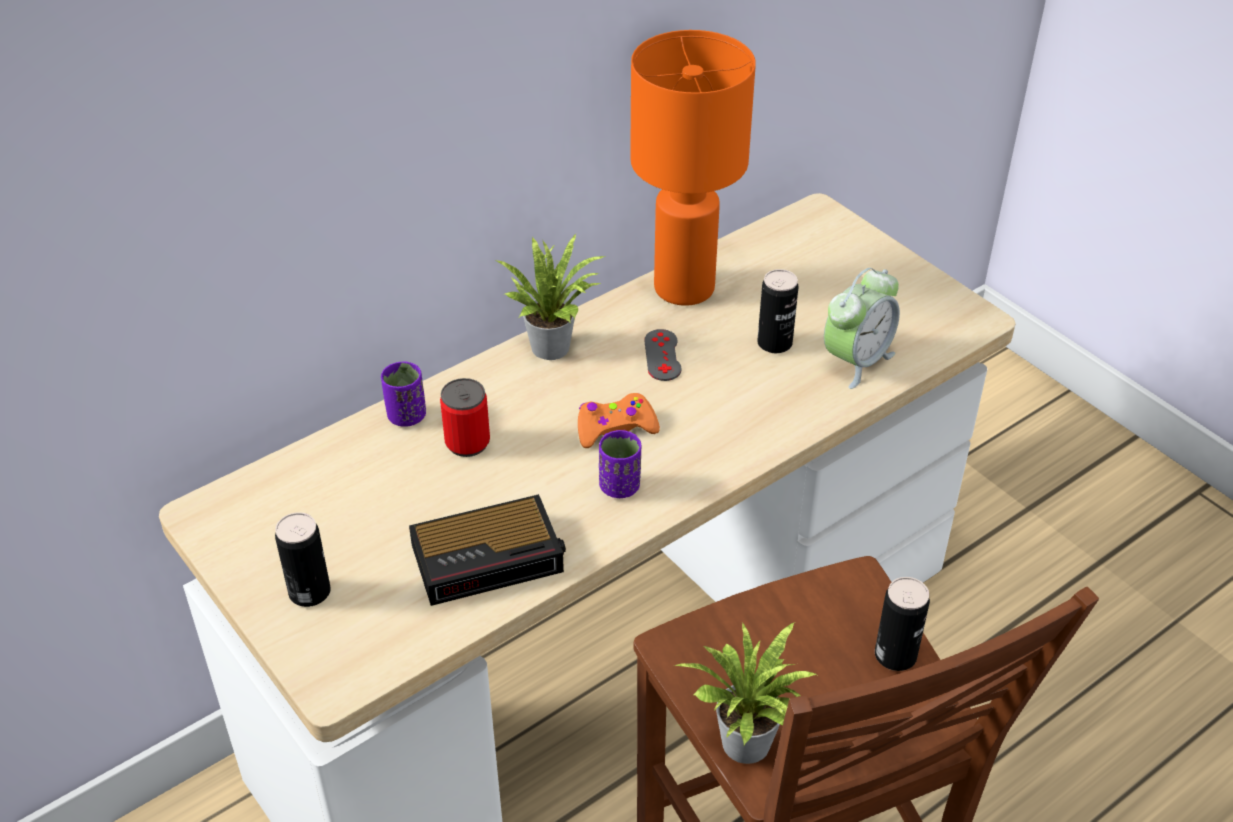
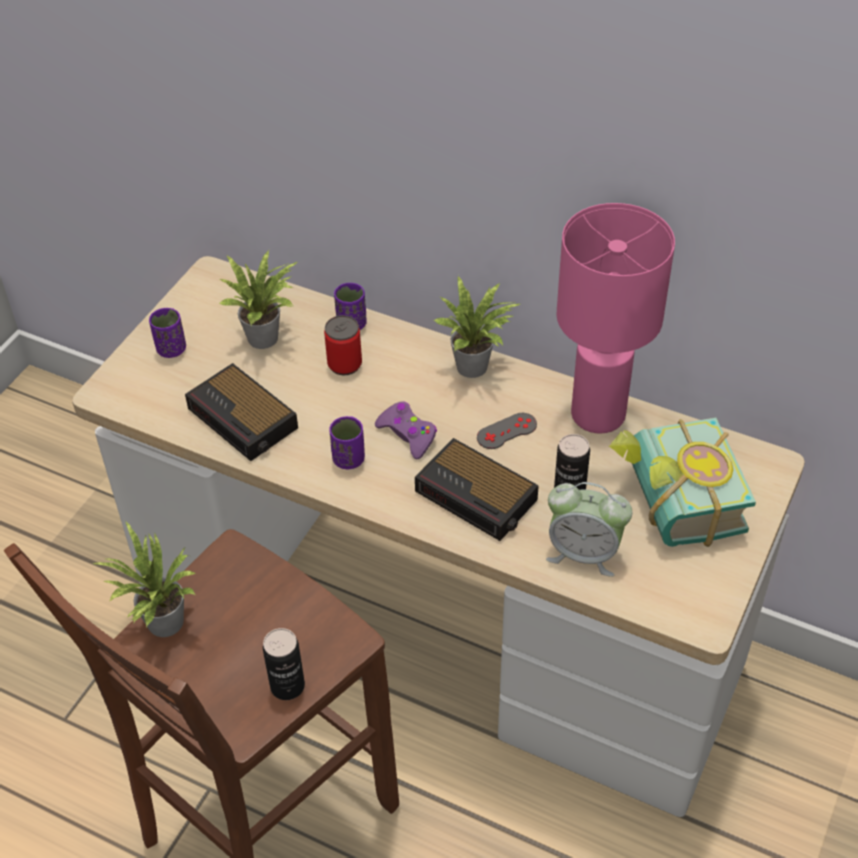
camera: 65 degrees right, 5 degrees up
can [275,512,331,607] -> purple cup [149,308,186,358]
orange game controller [578,393,660,448] -> purple game controller [375,401,437,459]
orange table lamp [630,30,756,306] -> pink table lamp [557,203,675,434]
none -> potted plant [219,250,297,349]
none -> alarm clock [415,438,539,541]
none -> book [609,418,756,547]

